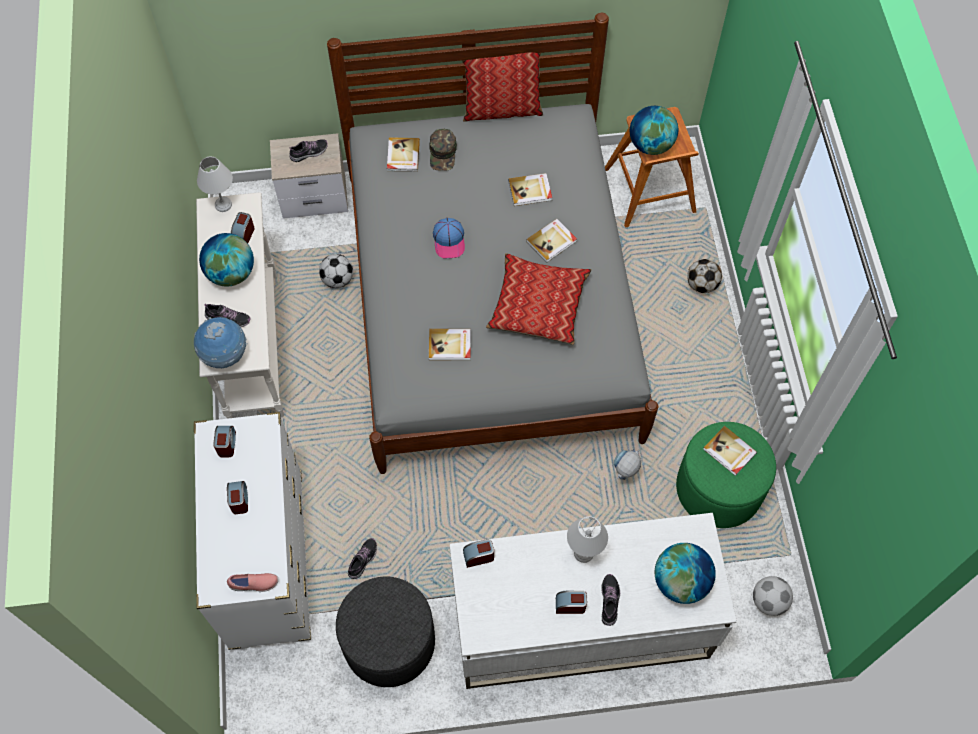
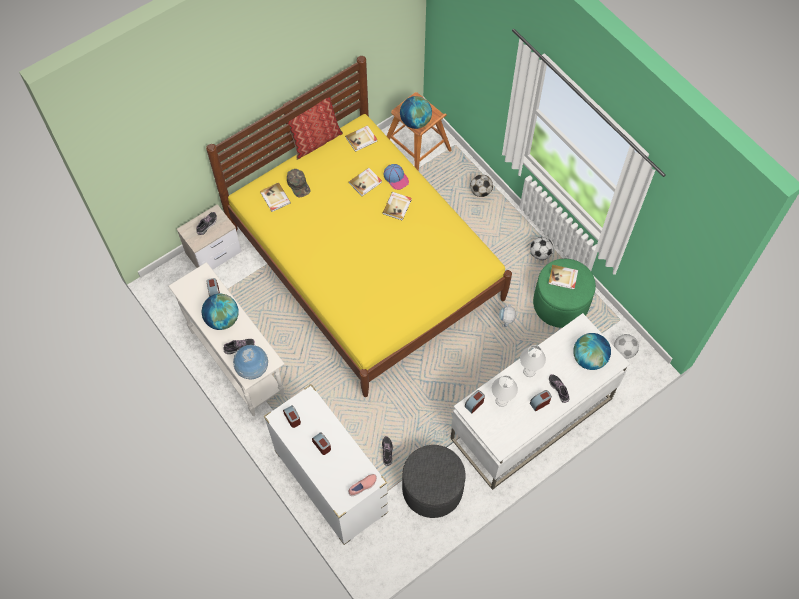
camera: 30 degrees left, 0 degrees up
white table lamp [197,156,233,212] -> white table lamp moved to [492,375,518,407]
football [319,254,353,288] -> football moved to [530,237,554,260]
grey bed [327,13,658,474] -> yellow bed [206,56,512,397]
book [429,329,471,360] -> book moved to [345,125,377,152]
cap [433,218,465,258] -> cap moved to [384,164,409,190]
pillow [486,253,592,345] -> none

